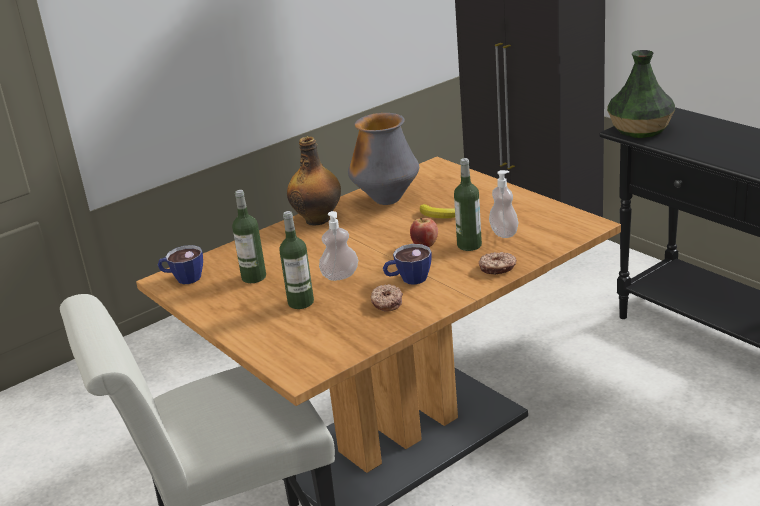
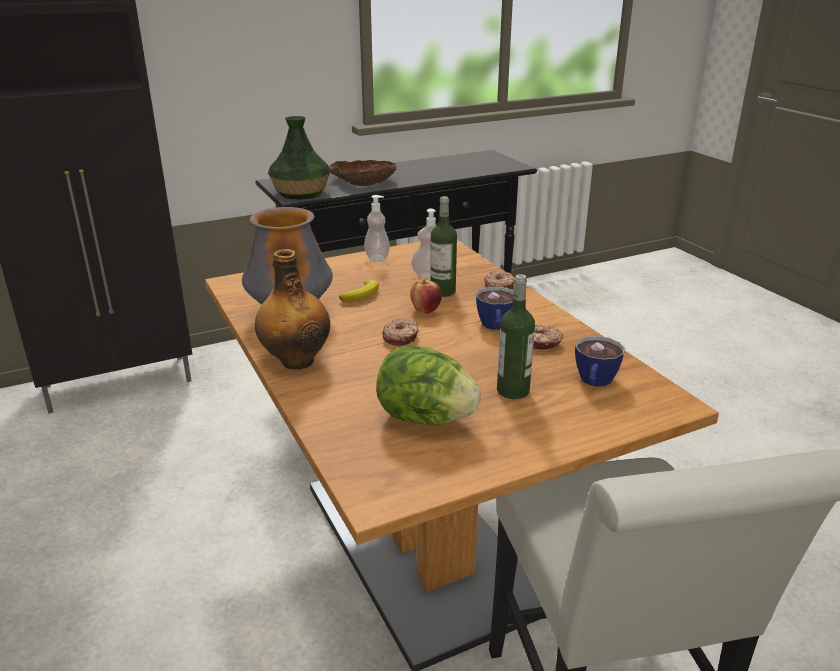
camera: 80 degrees left, 0 degrees up
cup [157,245,203,284] -> cup moved to [575,336,625,387]
bottle [232,190,266,283] -> lettuce [376,346,481,425]
soap dispenser [319,211,358,281] -> soap dispenser moved to [364,195,390,262]
none -> brown bowl [329,160,397,186]
none -> donut [382,318,419,346]

